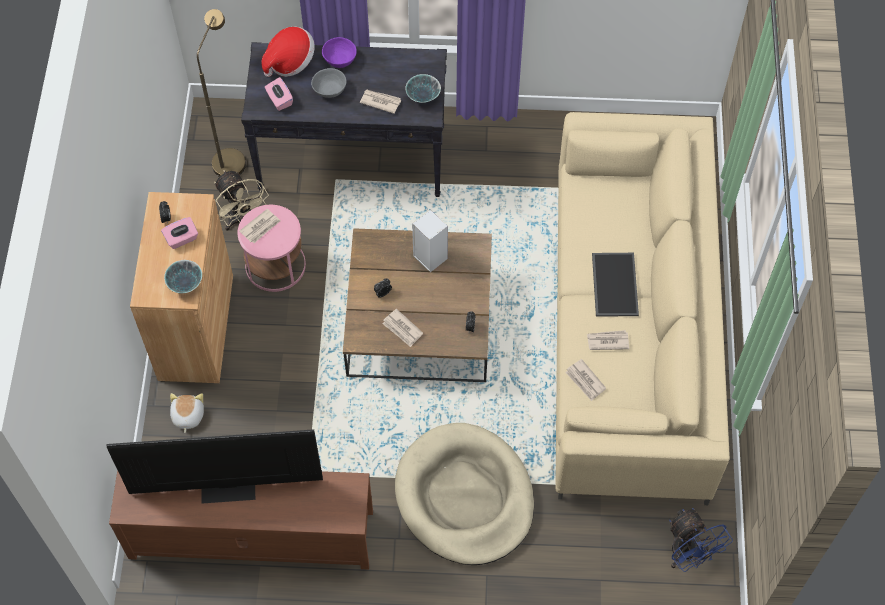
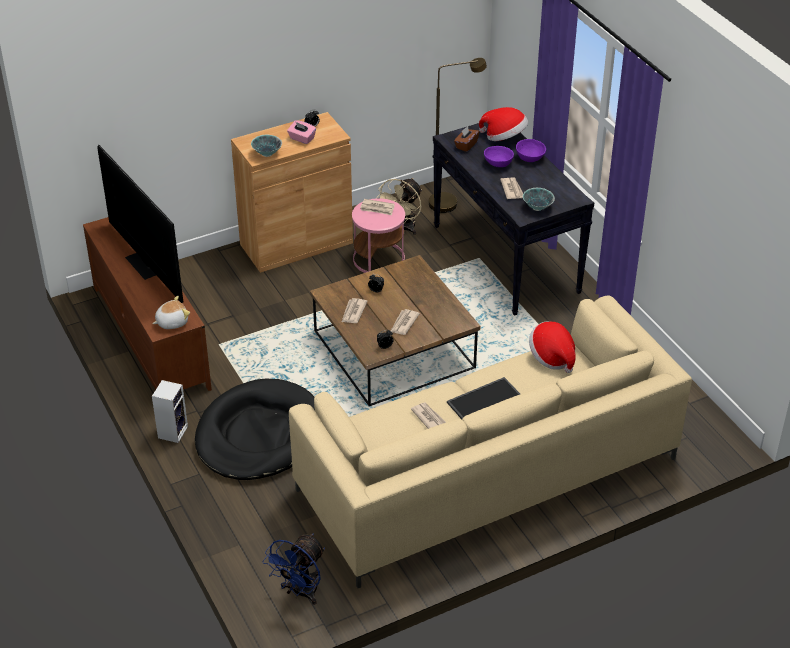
camera: 60 degrees right, 20 degrees down
plush toy [170,393,204,433] -> plush toy moved to [152,296,190,329]
pink tissue box [265,77,293,111] -> brown tissue box [454,126,479,152]
grey bowl [311,68,347,98] -> purple bowl [484,146,514,167]
beige dog bed [395,423,534,565] -> black dog bed [195,379,315,480]
speaker [412,210,448,272] -> speaker moved to [152,380,188,443]
newspaper [565,359,606,401] -> newspaper moved to [391,309,420,335]
none -> hat [529,321,576,373]

